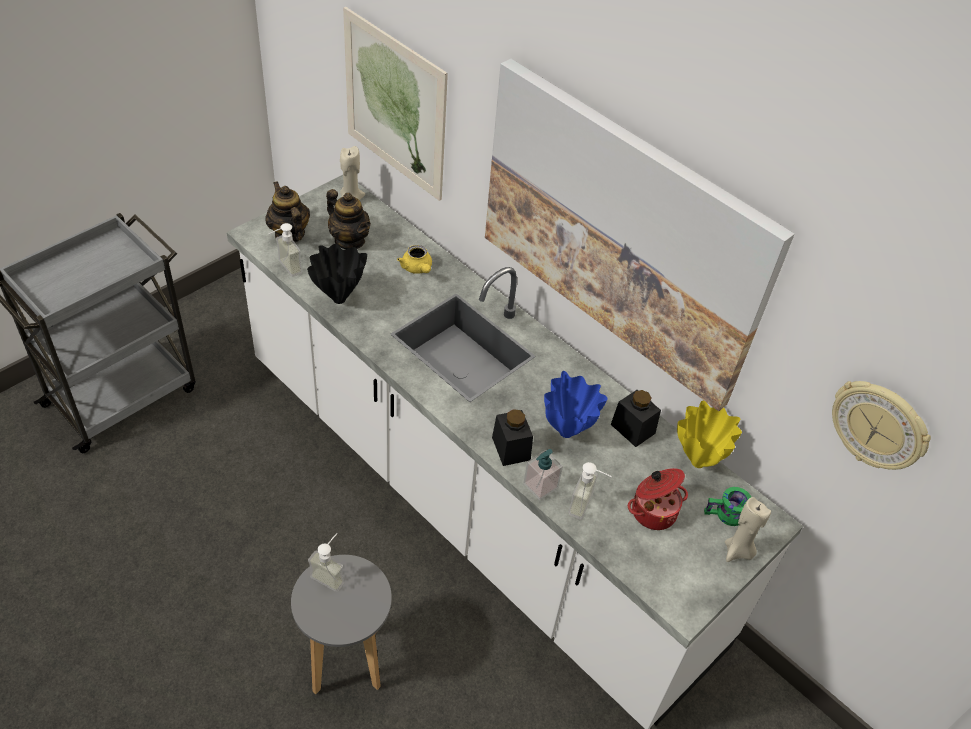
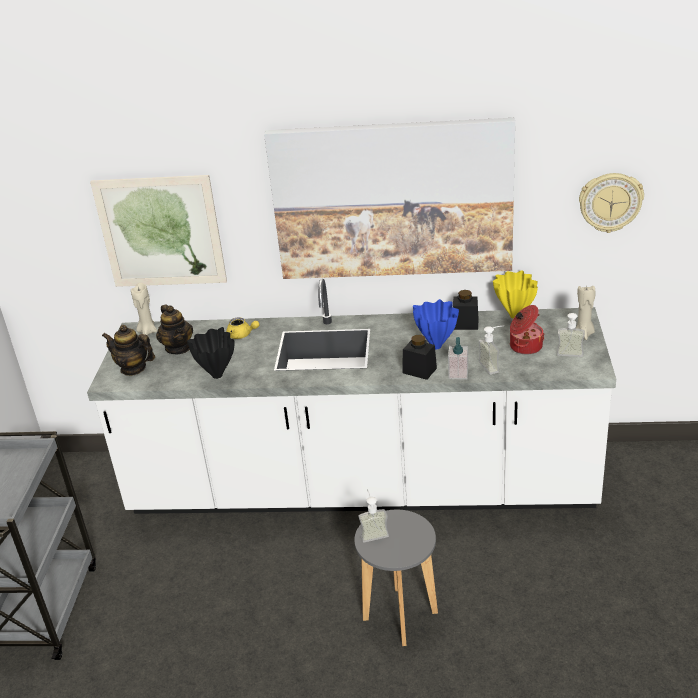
camera: 35 degrees left, 15 degrees down
soap dispenser [269,223,302,277] -> soap dispenser moved to [557,313,585,357]
teapot [326,189,371,249] -> teapot turned 60 degrees clockwise [156,305,193,354]
green mug [704,487,751,526] -> none

